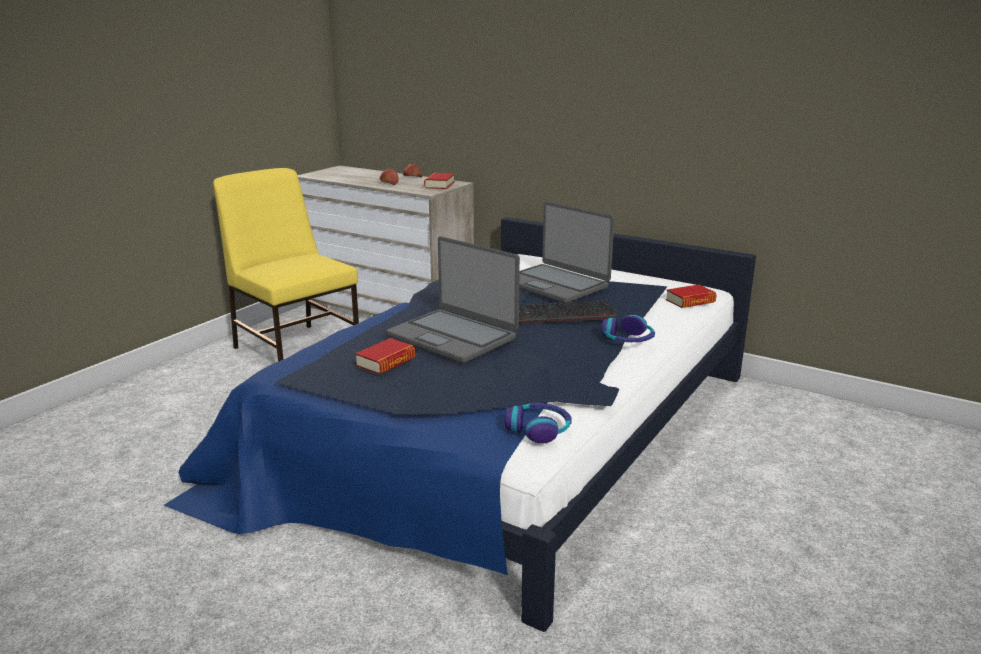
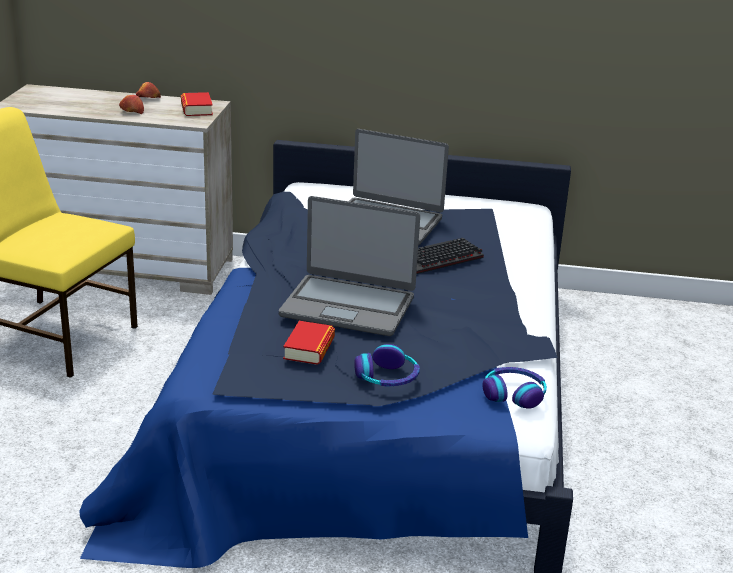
camera: 25 degrees left, 5 degrees up
headphones [601,315,655,342] -> headphones moved to [354,344,420,387]
book [666,284,716,308] -> none

